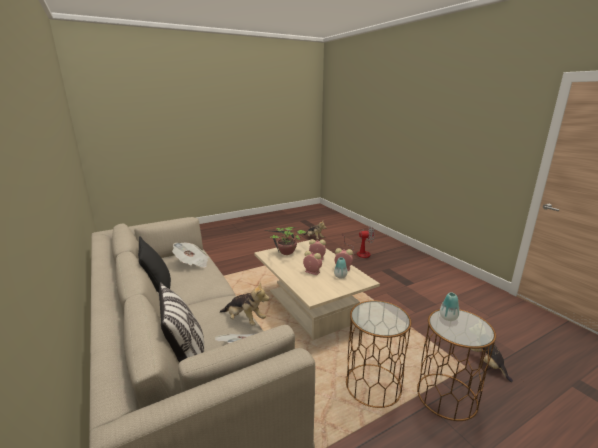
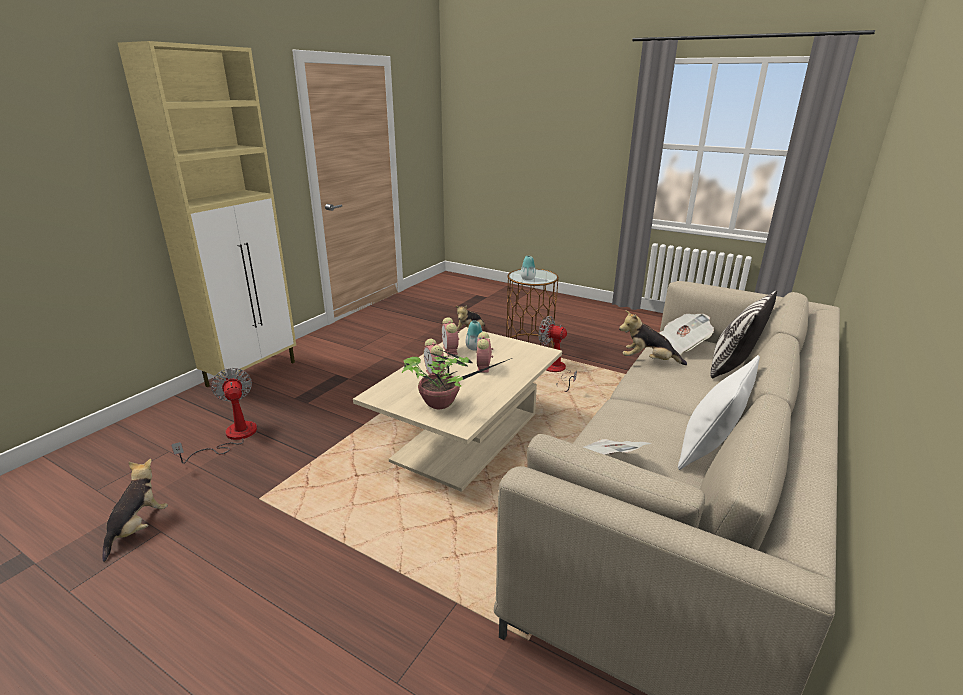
camera: 120 degrees left, 5 degrees up
black pillow [138,236,171,293] -> white pillow [678,355,760,470]
plush toy [220,282,270,326] -> plush toy turned 75 degrees counterclockwise [619,310,687,365]
brown side table [346,300,411,408] -> fan [538,316,577,392]
none -> beige cabinet [118,41,296,387]

